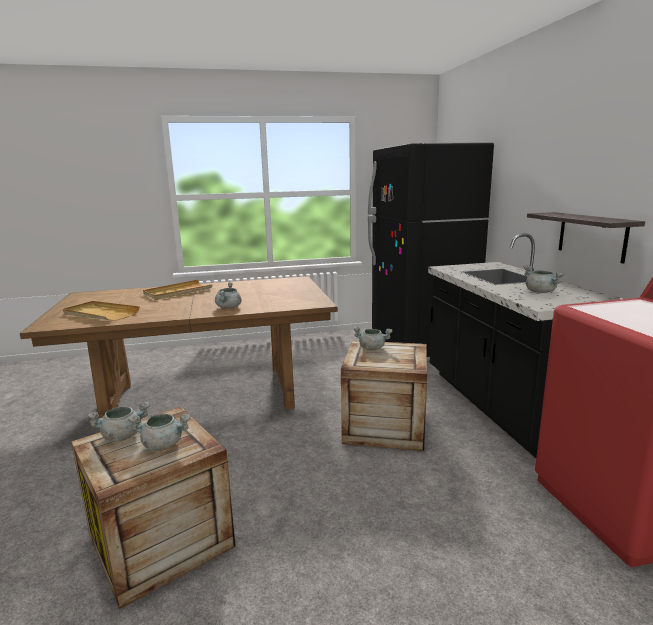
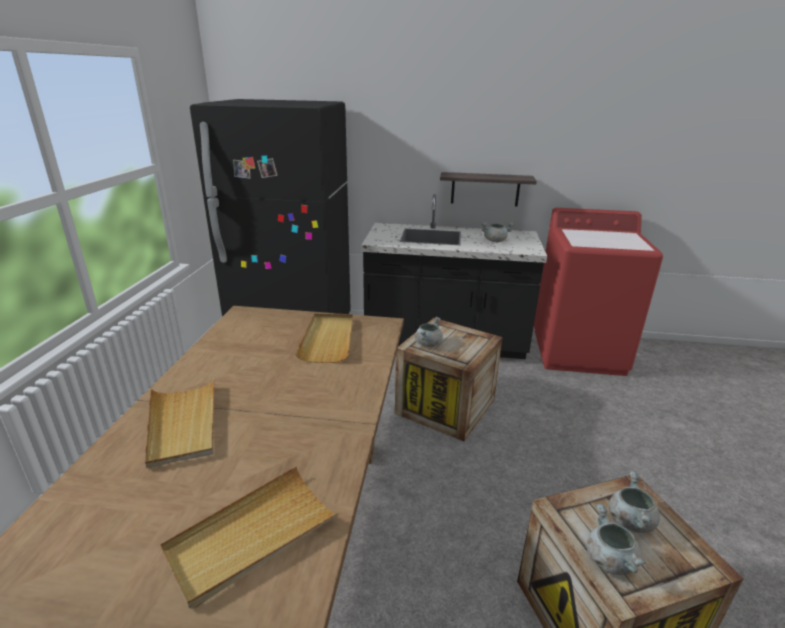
camera: 70 degrees left, 10 degrees up
grey cooking pot [215,282,241,308] -> none
none -> beige tray [295,314,353,363]

